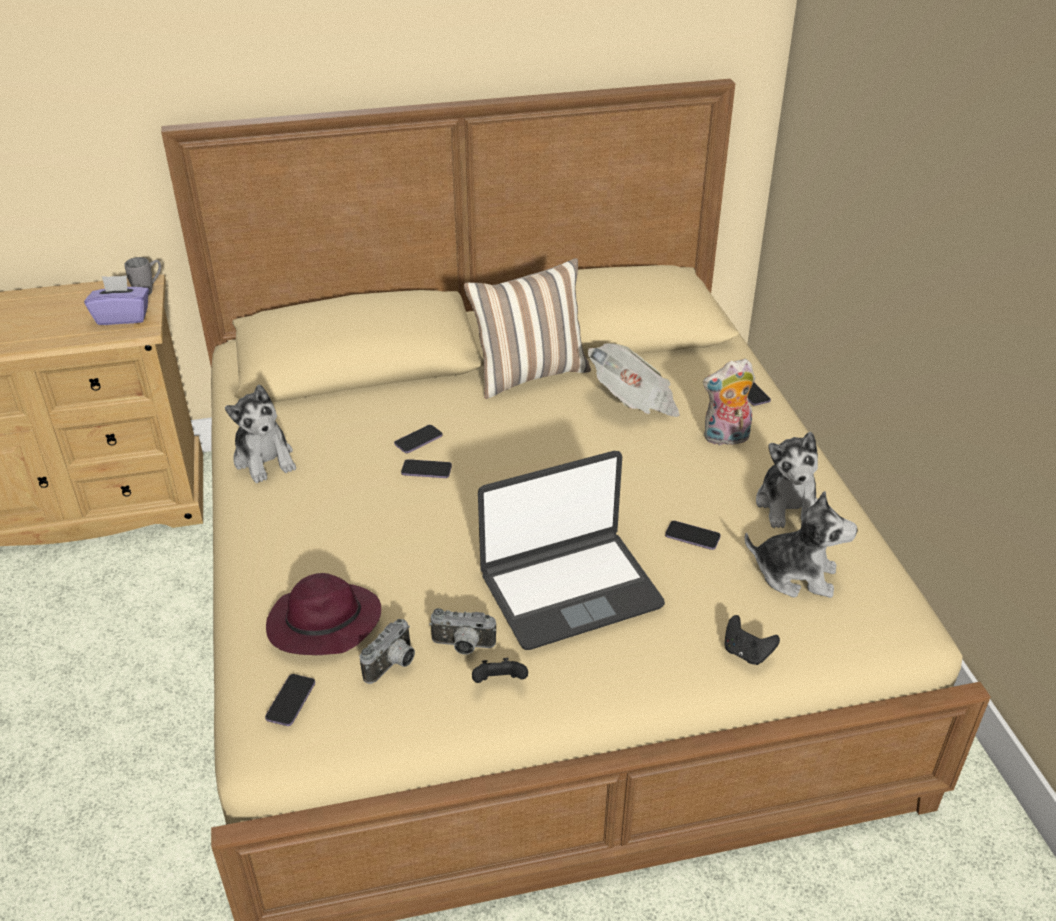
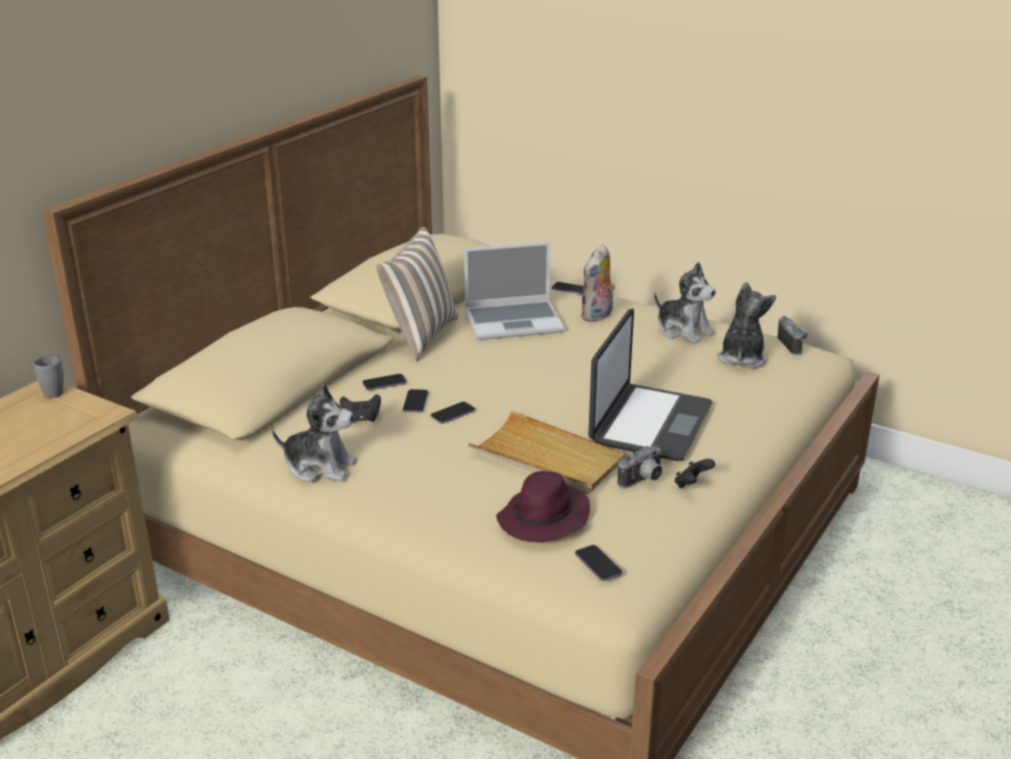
camera: 45 degrees left, 10 degrees down
purple tissue box [84,275,149,325] -> none
camera [360,619,415,684] -> camera moved to [778,316,808,355]
newspaper [588,343,680,417] -> laptop [464,242,565,340]
phone [665,521,721,550] -> phone moved to [362,374,407,391]
black game controller [724,615,780,665] -> black game controller moved to [340,394,381,422]
plush toy [745,491,858,598] -> plush toy turned 45 degrees counterclockwise [717,282,776,368]
none -> beige tray [468,411,625,494]

